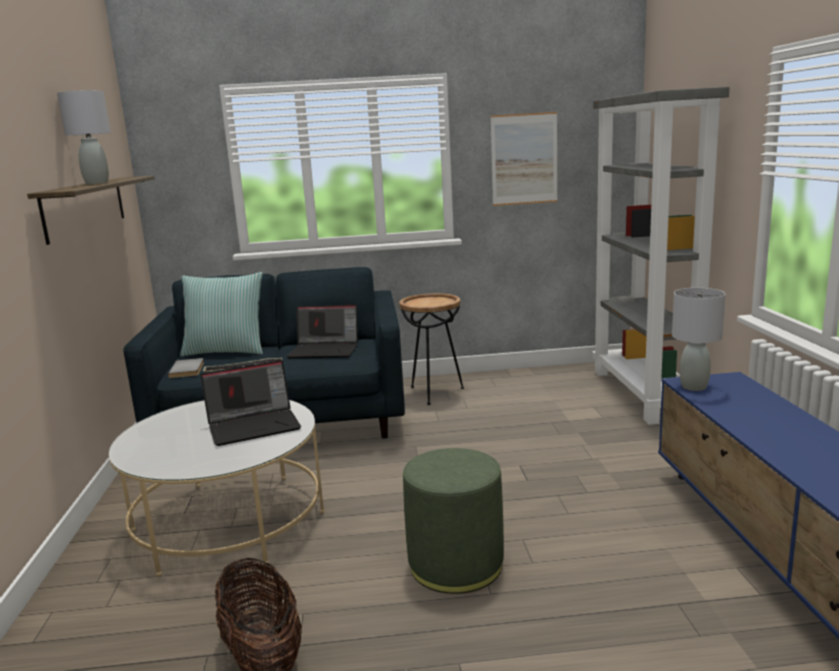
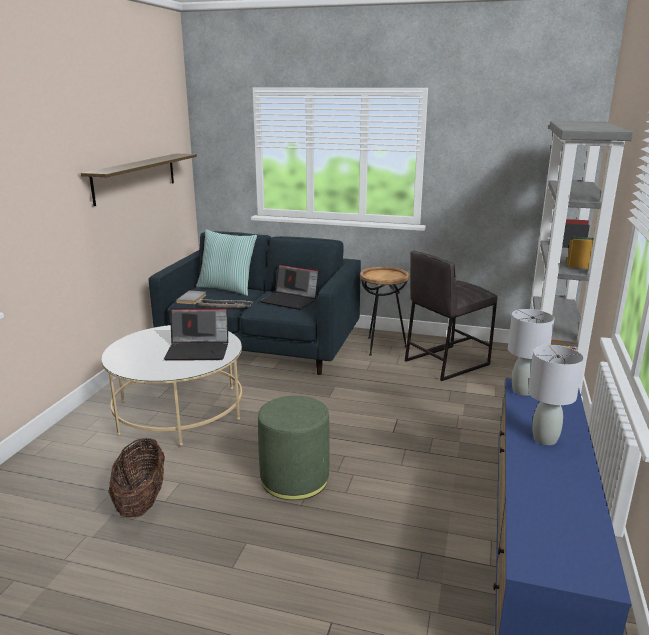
camera: 20 degrees right, 5 degrees up
grey table lamp [57,90,111,184] -> grey table lamp moved to [528,345,584,445]
picture [490,112,557,206] -> none
none -> grey stool [405,251,497,381]

